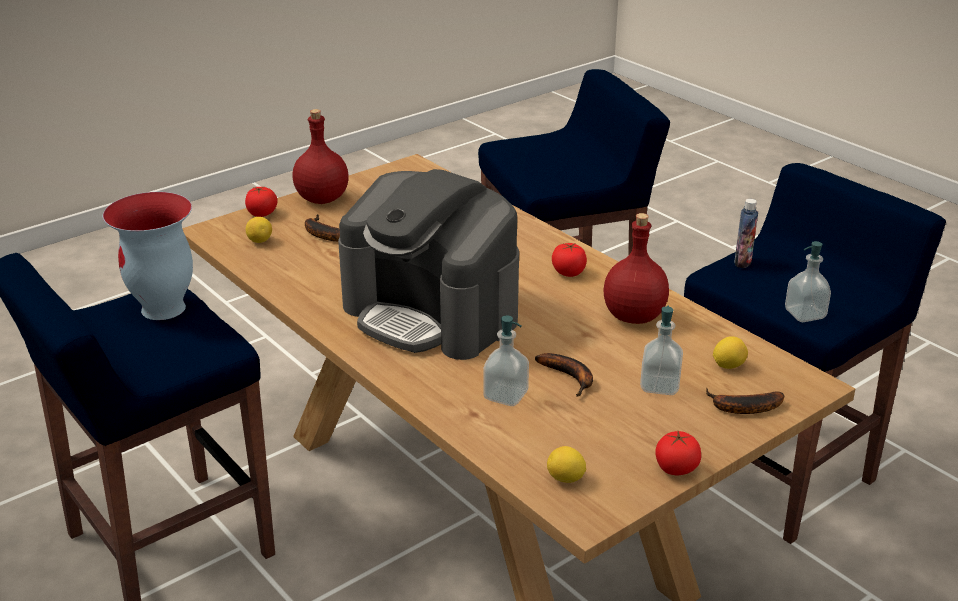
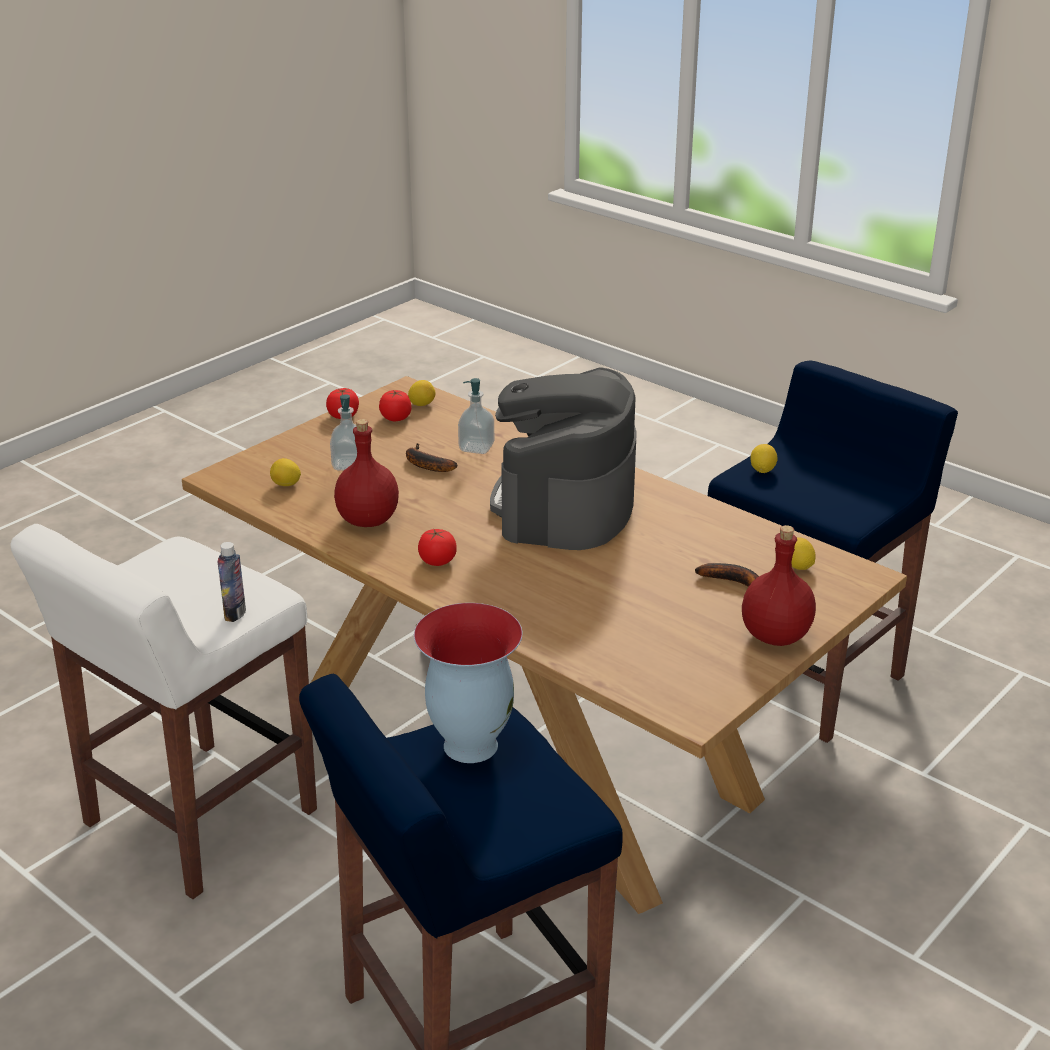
camera: 170 degrees right, 0 degrees up
vase [103,192,193,320] -> vase moved to [414,603,523,763]
tomato [245,186,277,217] -> tomato moved to [379,390,412,421]
coffee machine [338,169,519,360] -> coffee machine turned 105 degrees counterclockwise [490,367,636,550]
blue stool [684,163,946,544] -> white stool [11,524,317,899]
banana [706,388,784,414] -> none
soap dispenser [785,241,831,322] -> none
none -> lemon [750,444,778,473]

